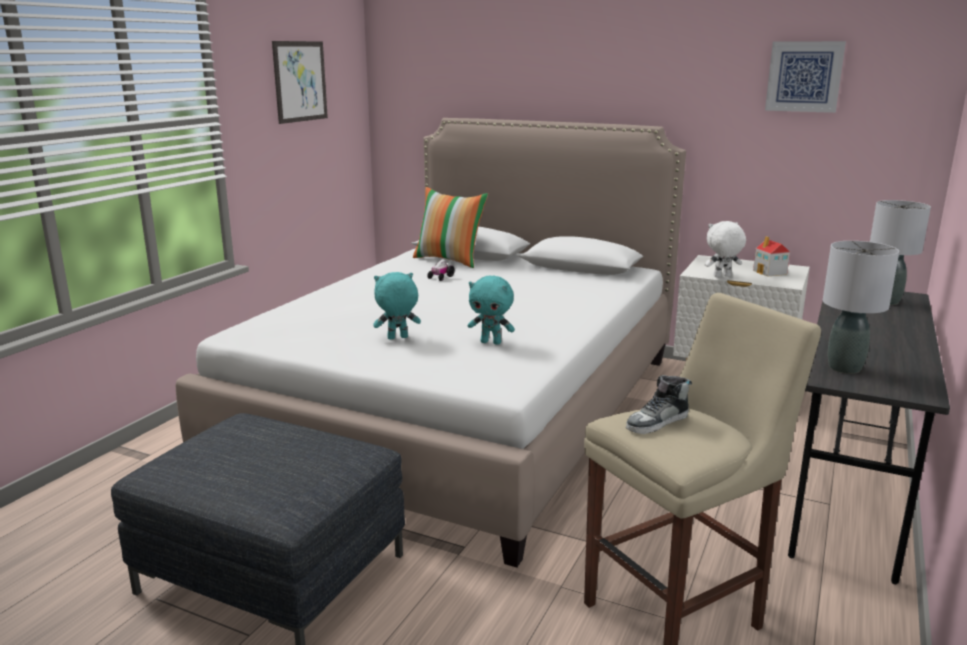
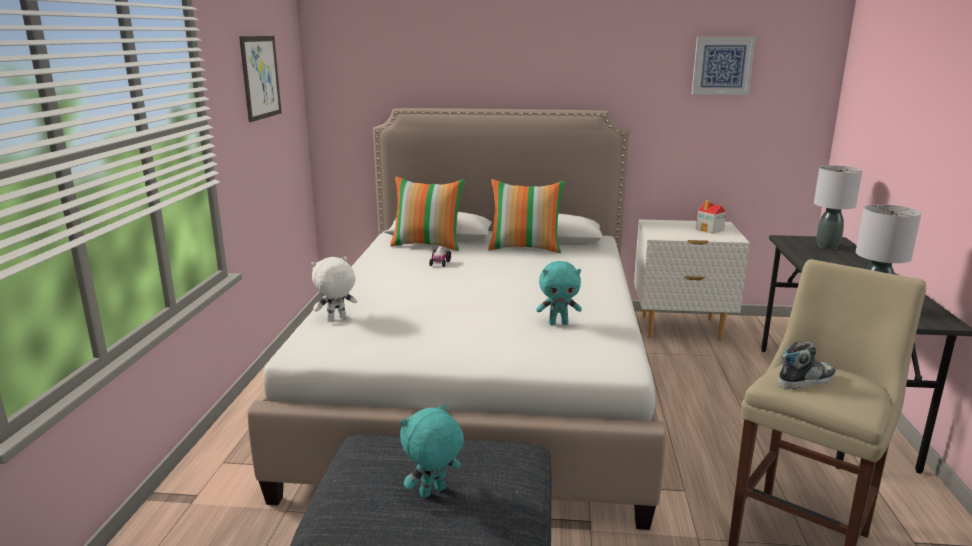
camera: 20 degrees left, 0 degrees up
turquoise plush toy [373,272,421,340] -> turquoise plush toy moved to [400,404,464,498]
shoe [626,375,692,434] -> shoe turned 150 degrees counterclockwise [778,341,836,389]
white plush toy [705,221,746,277] -> white plush toy moved to [311,256,357,321]
none -> pillow [488,179,565,253]

